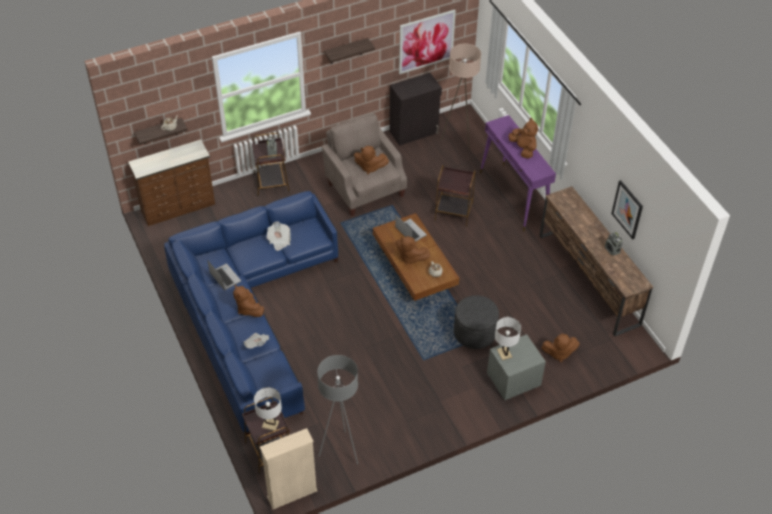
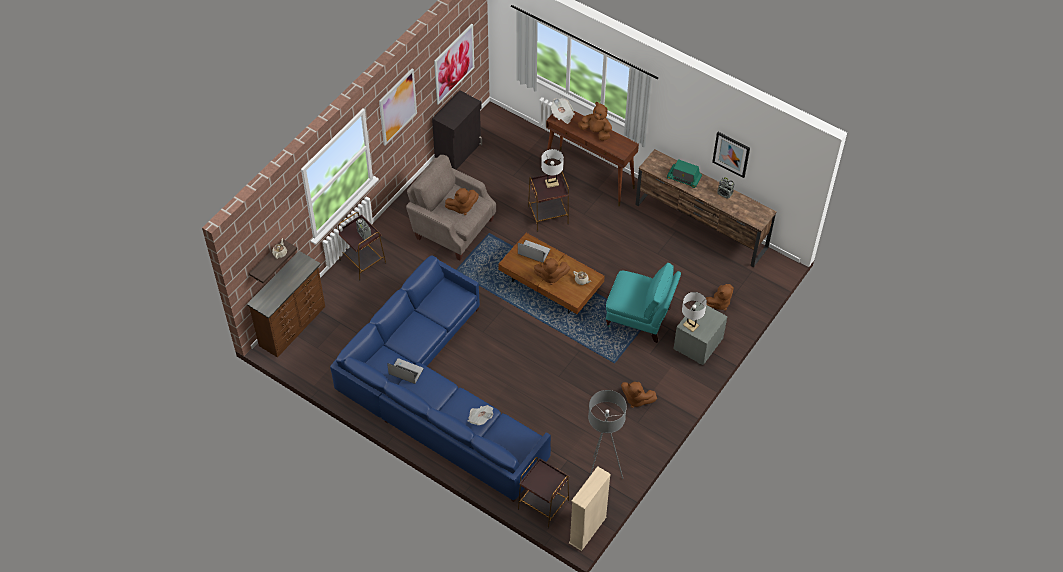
camera: 30 degrees left, 5 degrees up
brown plush toy [233,285,264,317] -> brown plush toy moved to [621,382,657,408]
white table lamp [254,387,282,431] -> white table lamp moved to [541,149,564,188]
newspaper [267,222,291,251] -> newspaper moved to [551,98,575,124]
shelf [324,38,375,64] -> picture [379,68,417,146]
beige floor lamp [441,43,481,151] -> none
grey ottoman [454,295,499,349] -> turquoise armchair [606,263,681,343]
purple console table [480,115,556,232] -> brown console table [545,111,639,207]
none -> radio [667,159,702,188]

